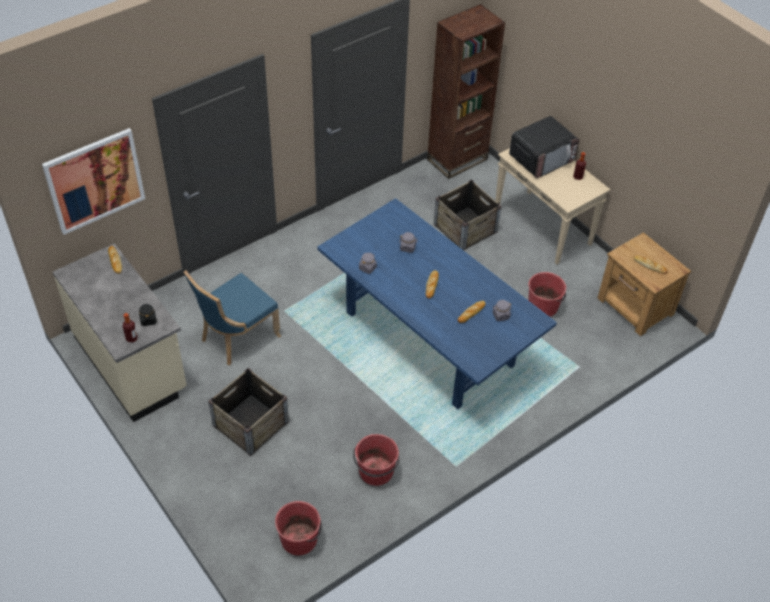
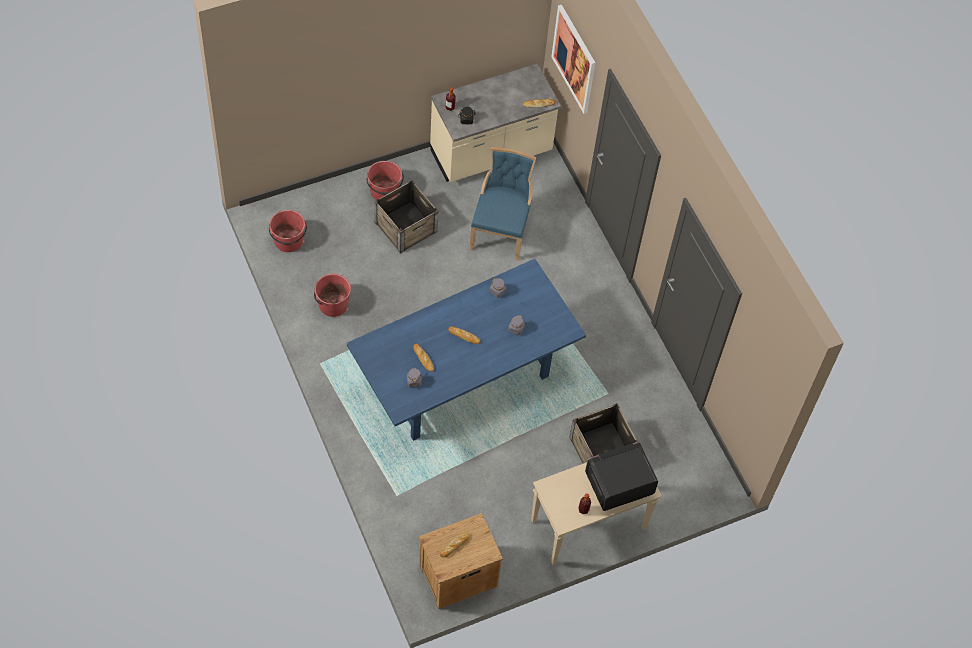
camera: 100 degrees right, 10 degrees up
blue chair [184,270,281,365] -> blue chair turned 45 degrees clockwise [469,147,536,261]
brown bookcase [427,4,505,179] -> none
microwave [509,116,579,178] -> microwave turned 90 degrees clockwise [585,442,658,511]
red bucket [528,272,566,317] -> red bucket moved to [366,161,404,200]

